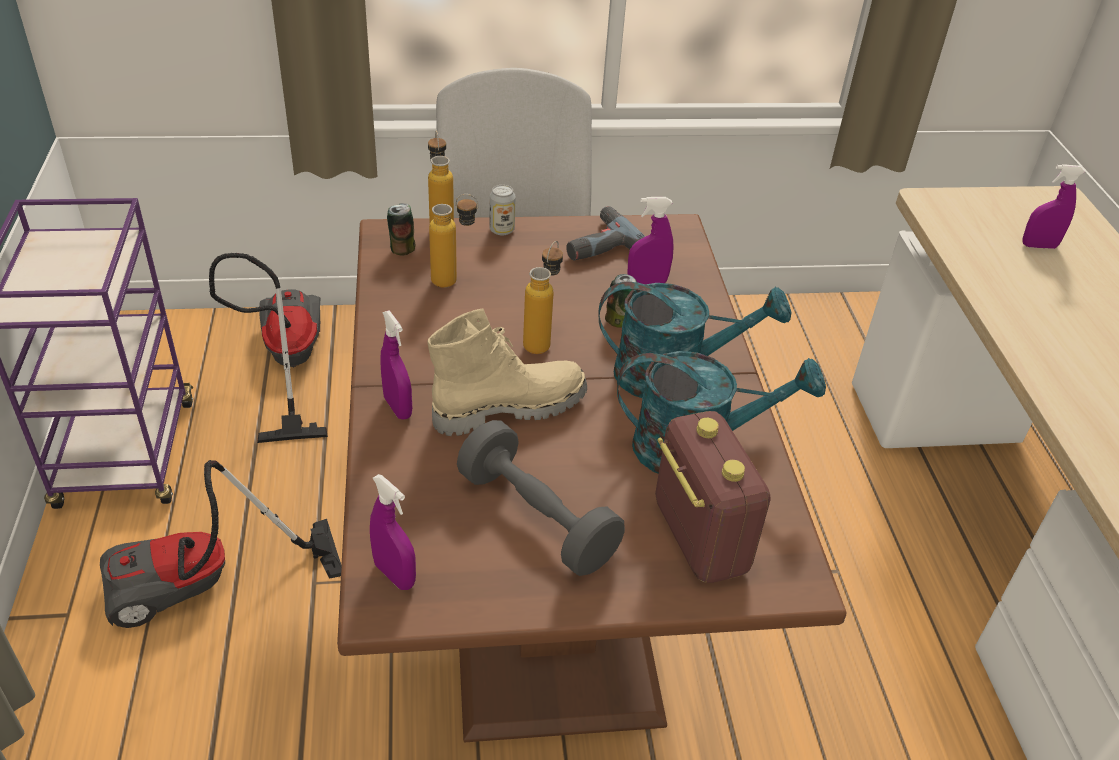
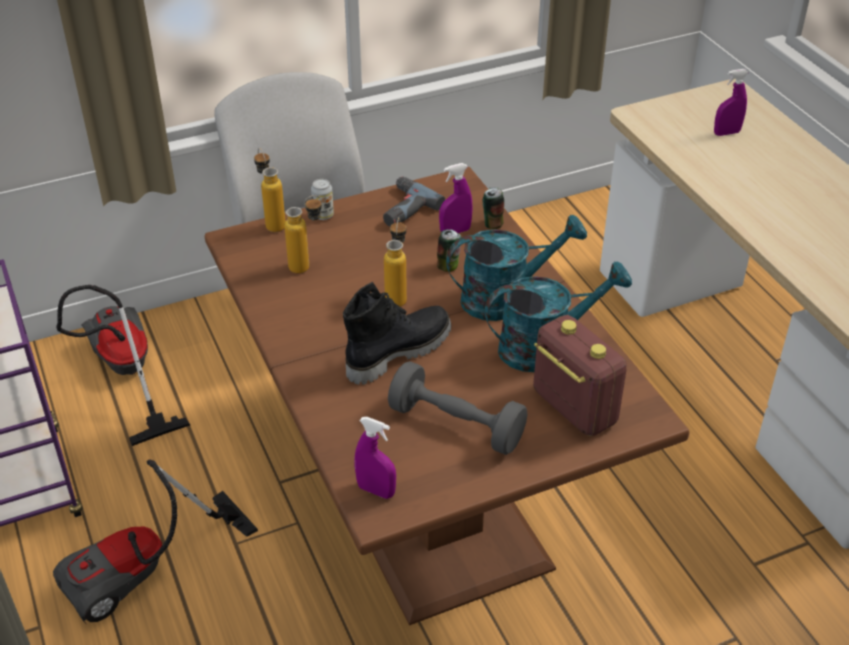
camera: 15 degrees left, 0 degrees up
purple spray bottle [380,311,412,420] -> none
can [387,203,415,255] -> can moved to [482,187,504,229]
beige boot [427,309,587,436] -> black boot [343,282,452,385]

